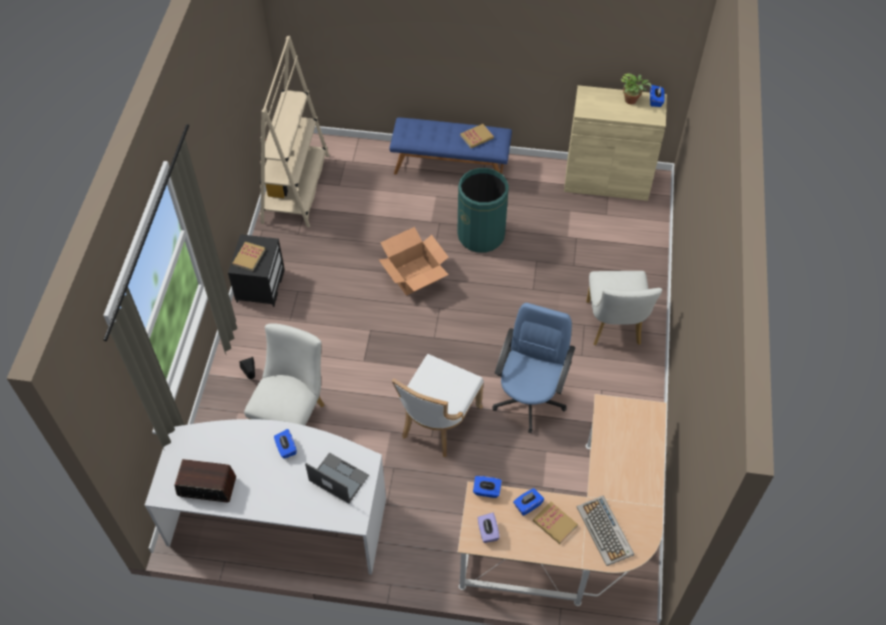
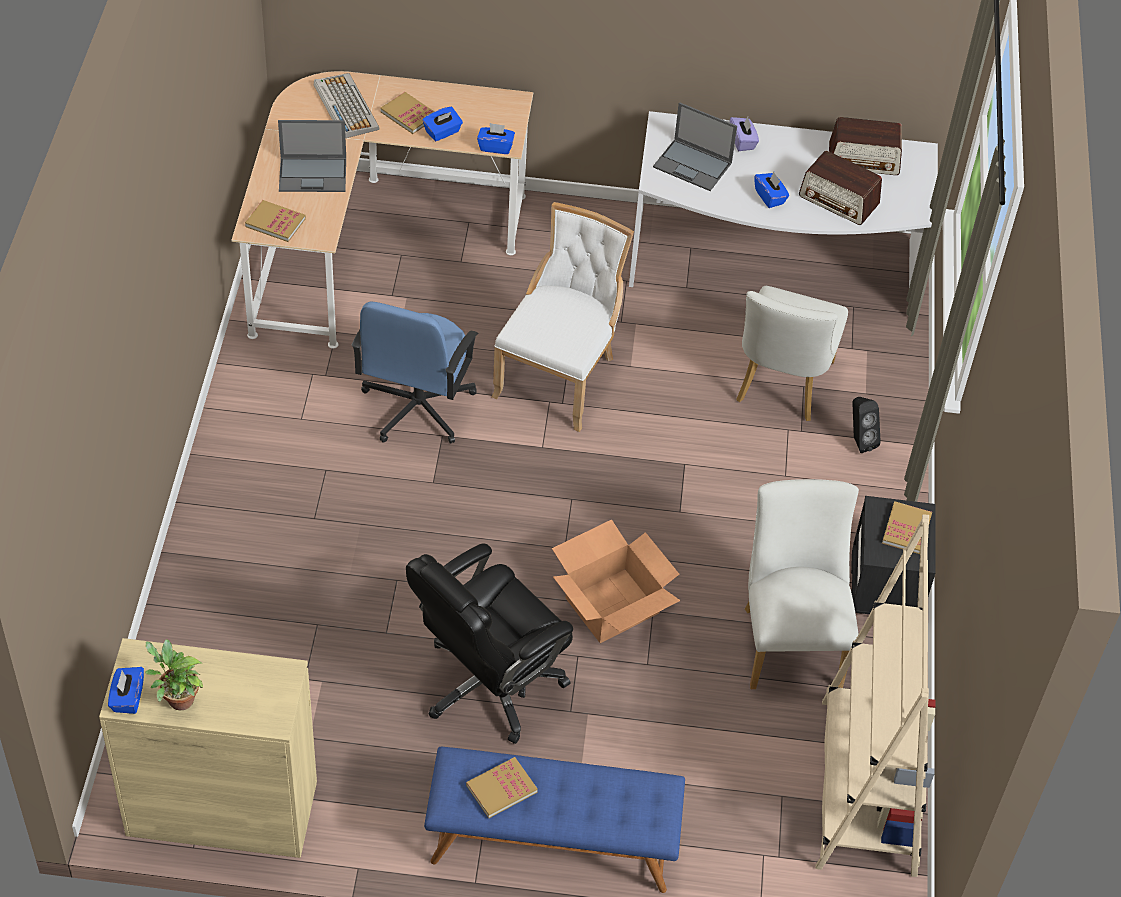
camera: 175 degrees right, 5 degrees down
green trash can [457,168,509,253] -> black office chair [406,544,573,744]
purple tissue box [478,513,500,543] -> purple tissue box moved to [730,117,759,151]
white chair [586,271,662,345] -> white chair moved to [745,479,859,689]
none -> book [245,200,306,242]
none -> laptop [278,120,346,192]
none -> radio [799,151,882,225]

